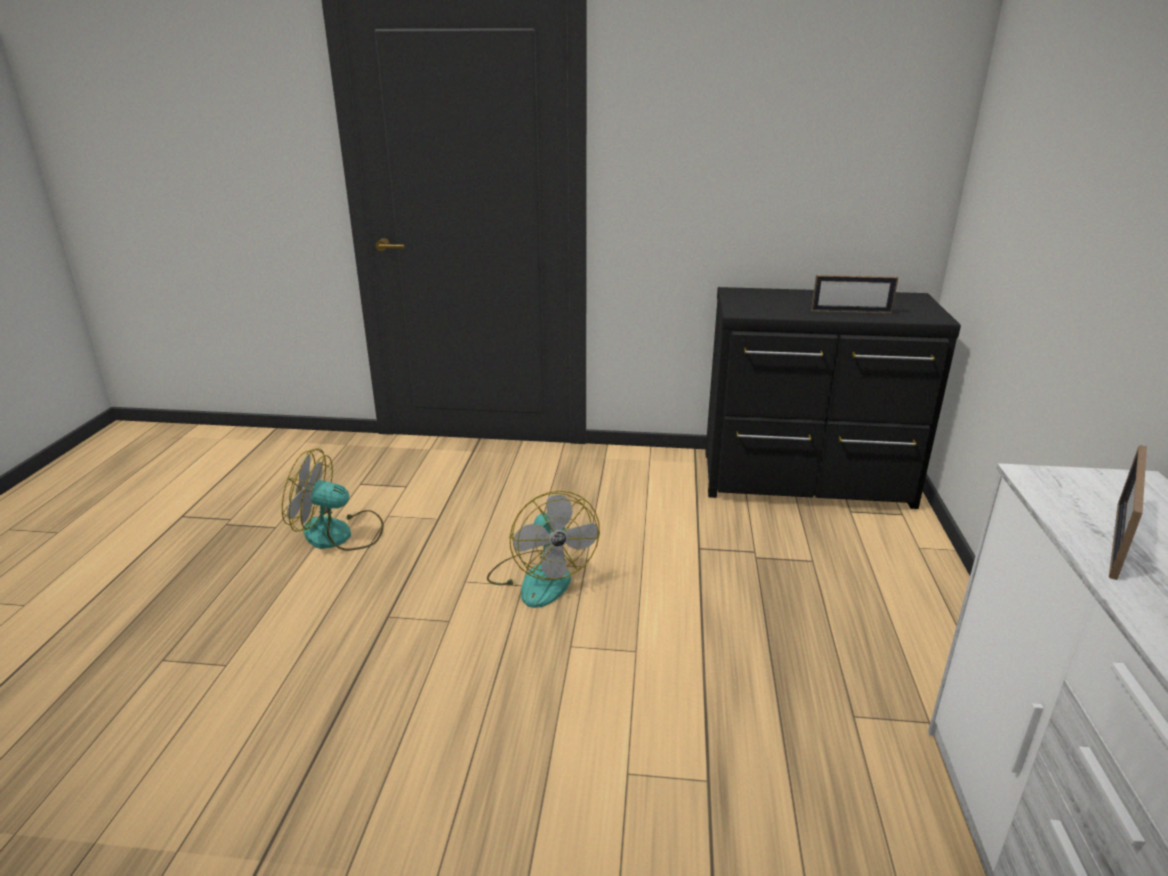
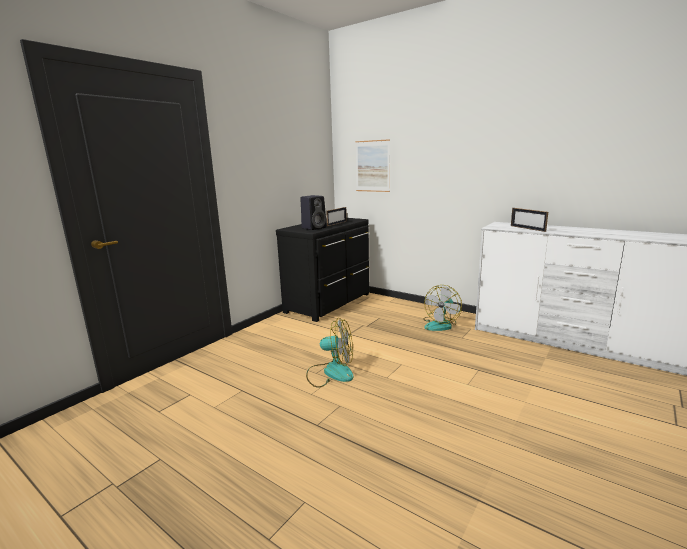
camera: 60 degrees left, 10 degrees down
fan [282,449,384,551] -> fan moved to [423,285,462,331]
none -> black speaker [300,195,326,230]
none -> picture [355,139,390,192]

